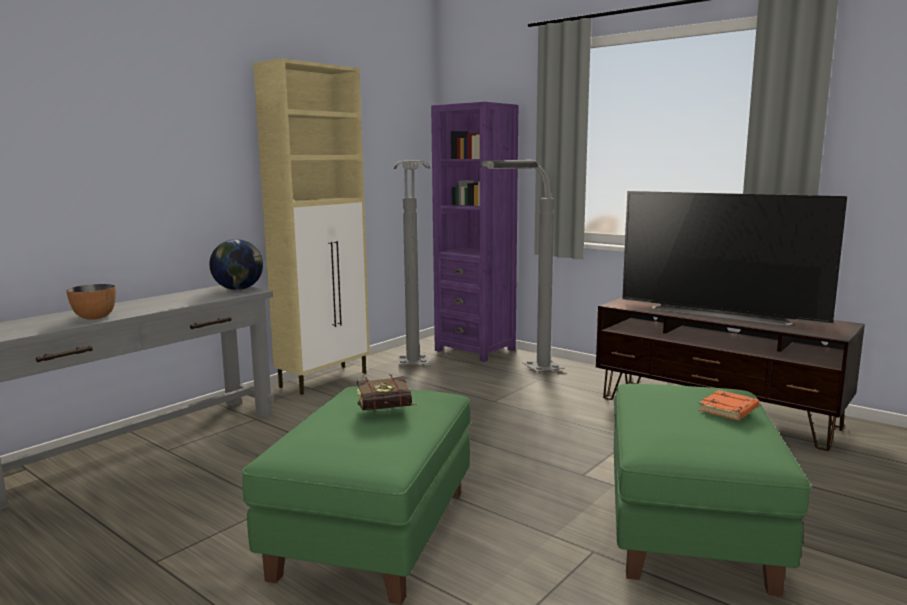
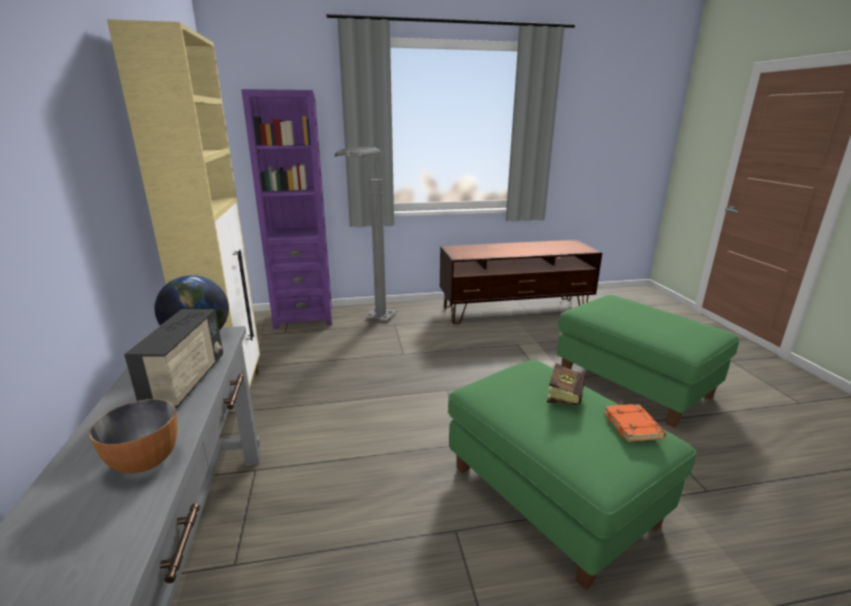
camera: 50 degrees left, 10 degrees up
grey floor lamp [393,161,431,367] -> none
television [622,191,847,326] -> none
orange book [698,390,759,420] -> orange book moved to [604,404,666,442]
none -> radio [124,309,223,408]

